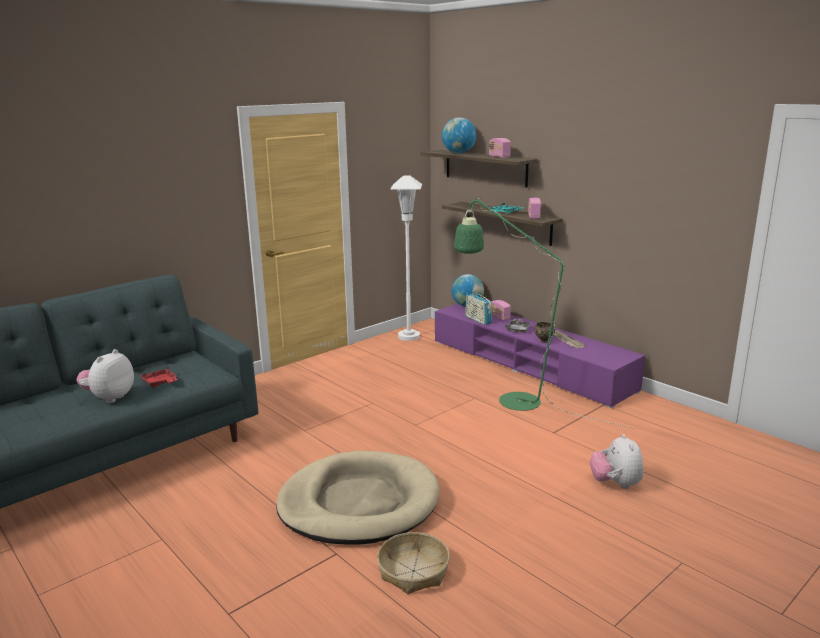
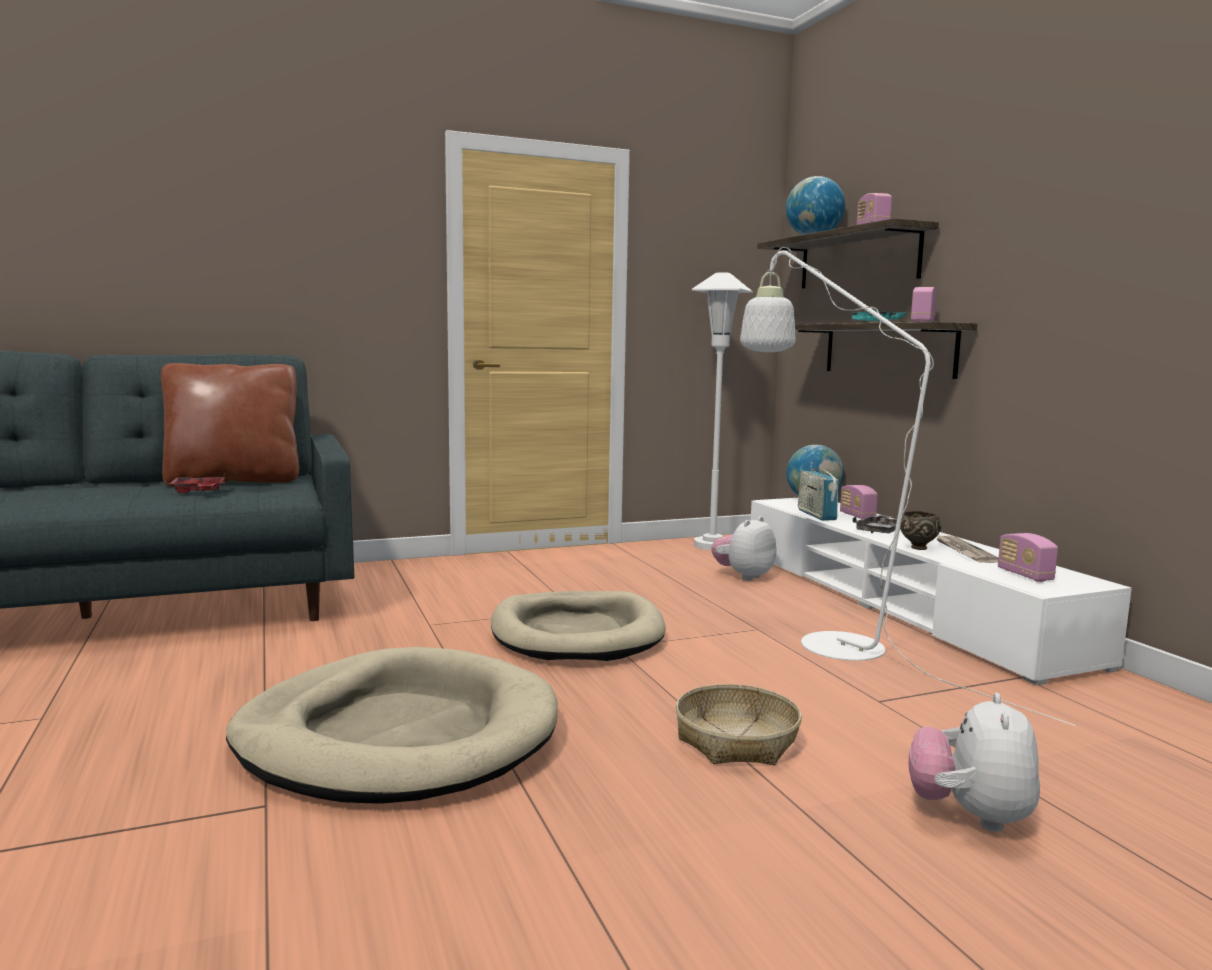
camera: 20 degrees right, 10 degrees down
plush toy [76,349,134,403] -> plush toy moved to [711,516,776,581]
basket [377,532,450,594] -> basket moved to [676,684,802,765]
purple tv stand [435,304,645,408] -> white tv stand [751,498,1132,685]
green floor lamp [454,198,635,429] -> white floor lamp [740,247,1076,726]
none -> brown pillow [161,363,299,486]
none -> beige dog bed [491,591,666,661]
none -> radio [998,533,1058,582]

